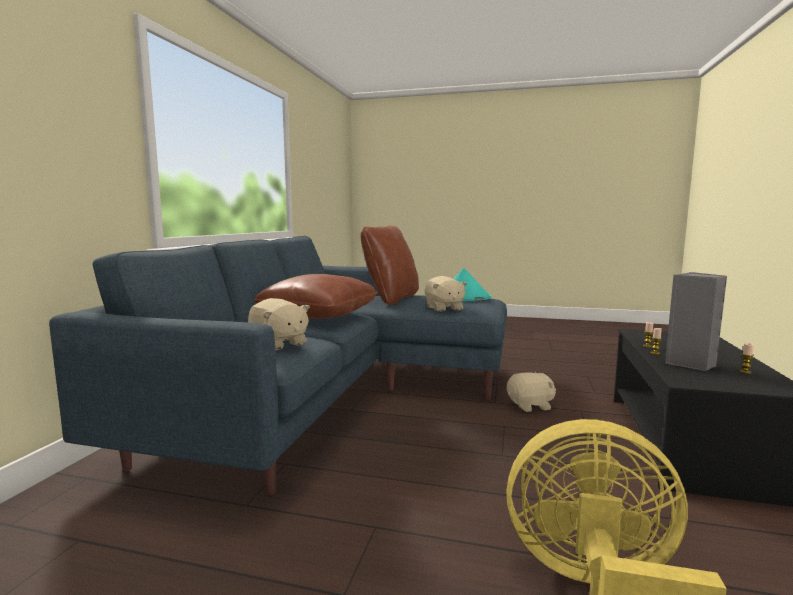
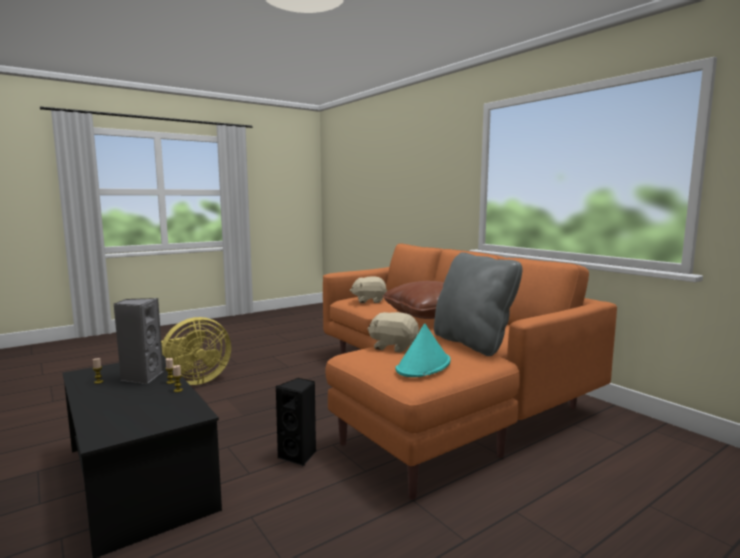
camera: 130 degrees right, 0 degrees up
blue sofa [49,236,507,495] -> orange sofa [323,243,617,500]
brown pillow [360,226,419,305] -> grey pillow [434,252,523,356]
beige plush toy [507,372,556,412] -> black speaker [276,378,316,467]

